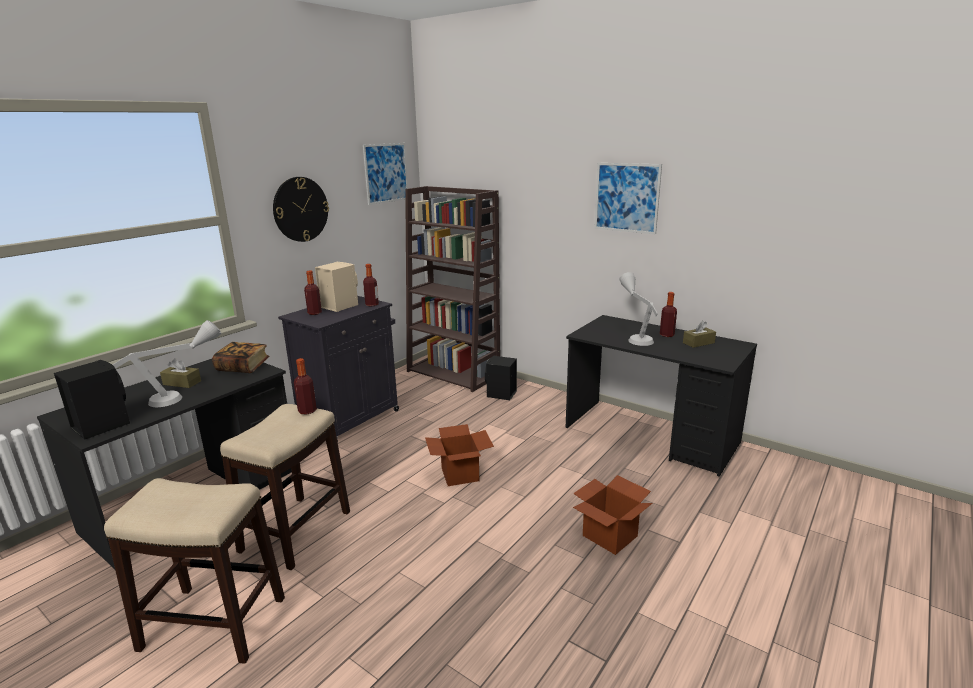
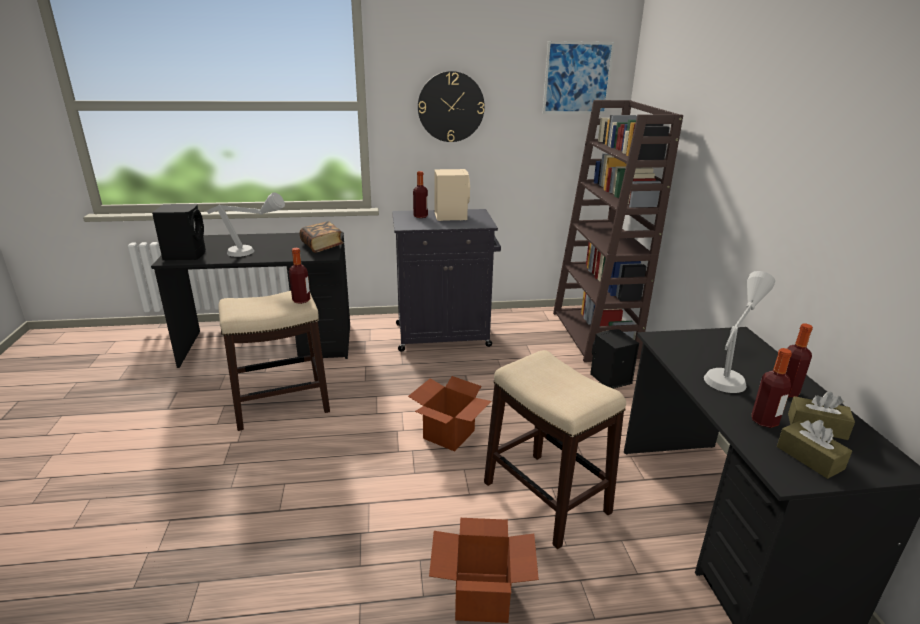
camera: 45 degrees right, 5 degrees up
stool [104,478,285,664] -> stool moved to [484,350,626,549]
brown tissue box [160,358,201,388] -> brown tissue box moved to [777,420,852,479]
bottle [363,264,379,307] -> bottle moved to [752,348,792,428]
picture [594,163,662,234] -> none

